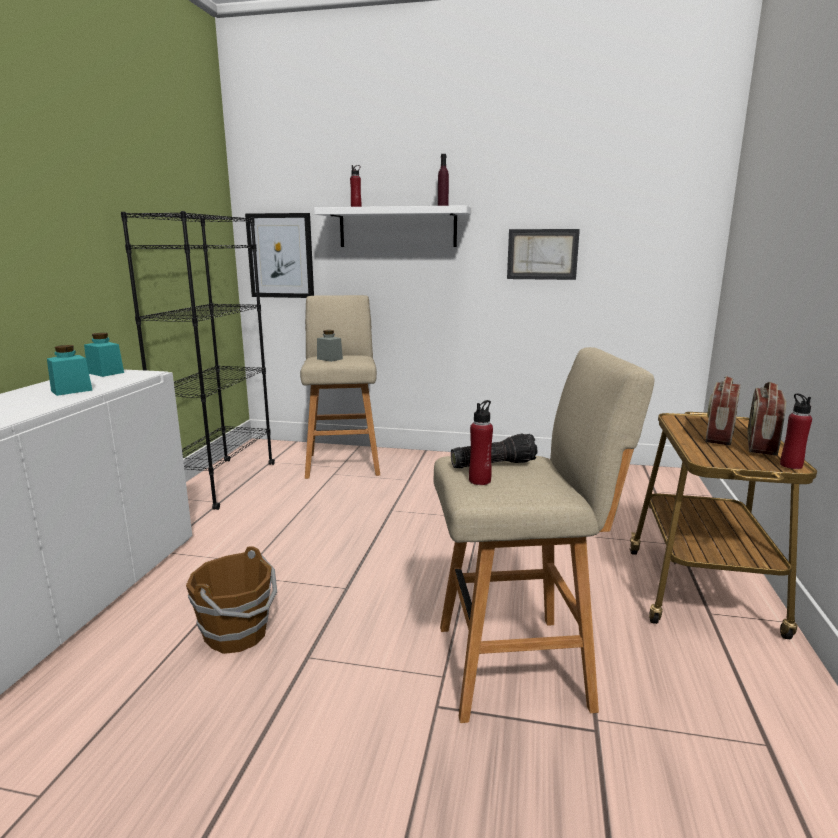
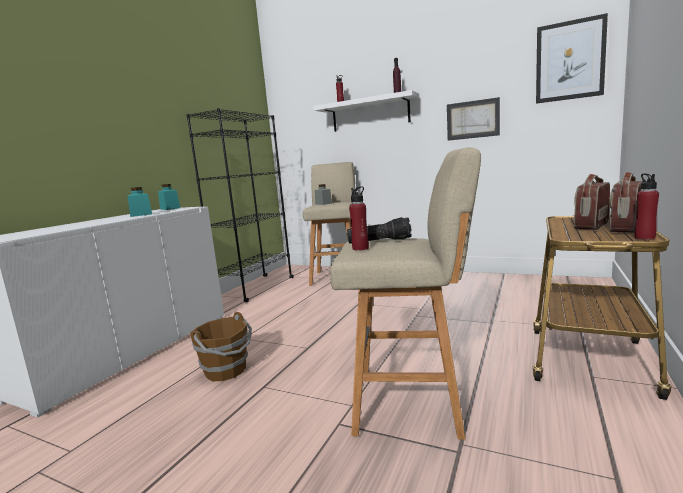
camera: 15 degrees right, 5 degrees down
picture [245,213,314,298] -> picture moved to [536,13,608,104]

